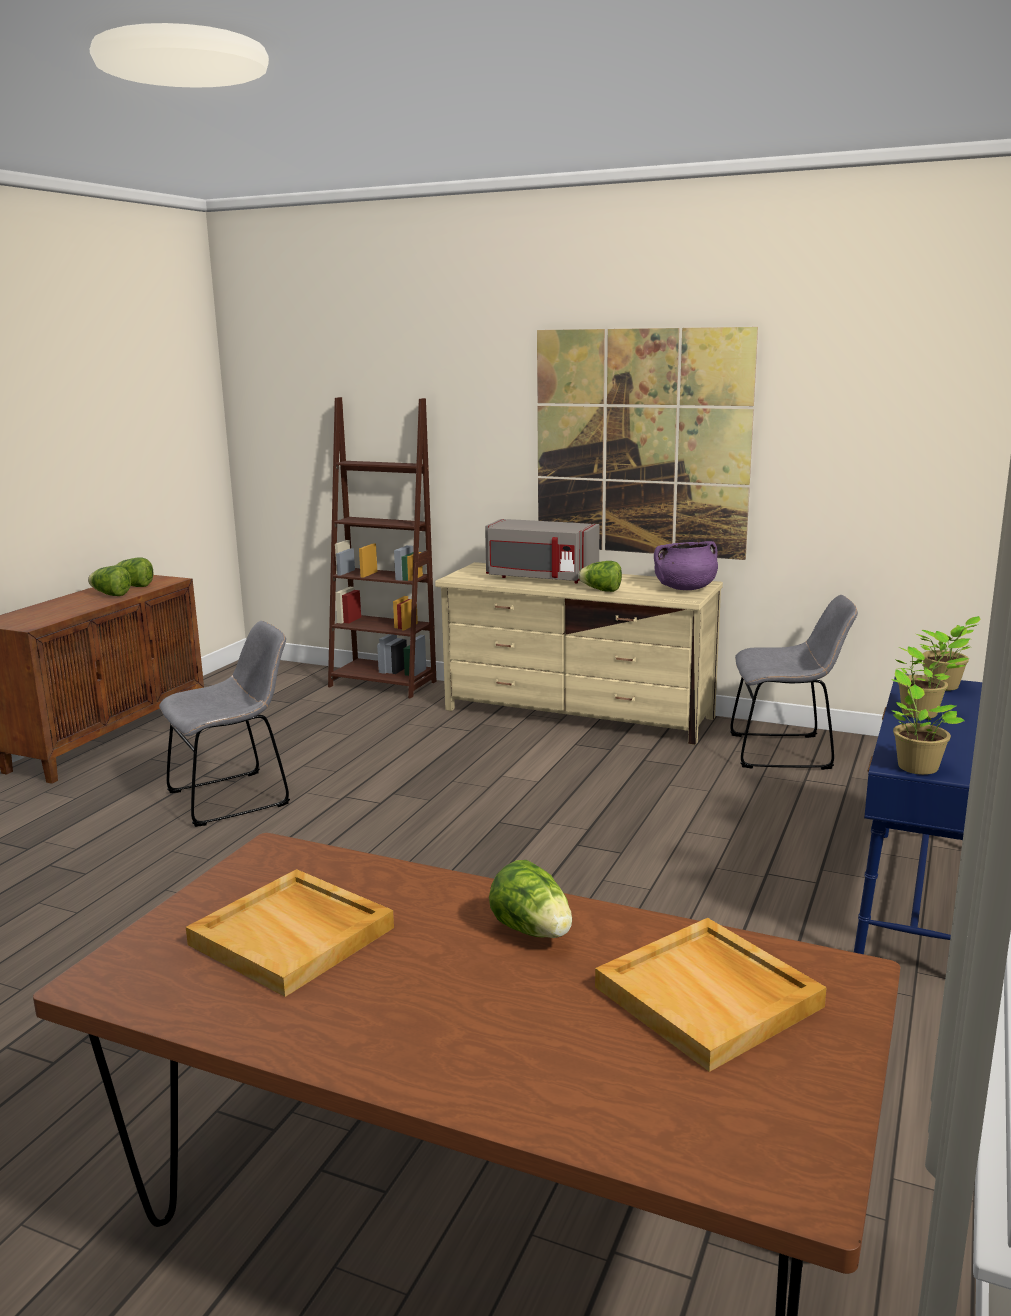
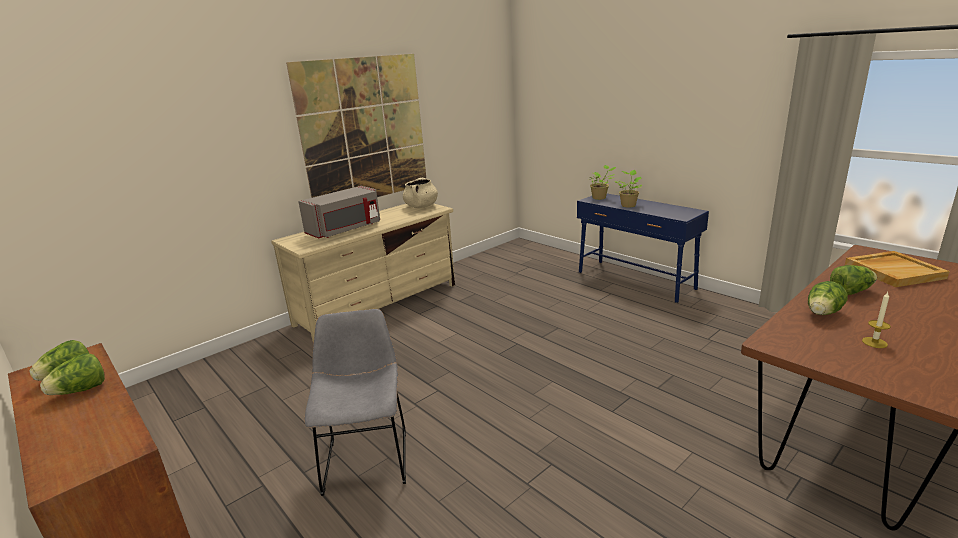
camera: 65 degrees left, 5 degrees up
beige tray [186,869,394,997] -> candle [862,292,891,348]
brown bookcase [328,397,436,698] -> none
lettuce [578,561,622,592] -> lettuce moved to [808,281,848,315]
purple cooking pot [654,541,718,590] -> beige cooking pot [403,178,438,208]
grey chair [730,595,858,770] -> none
potted plant [891,669,965,775] -> none

